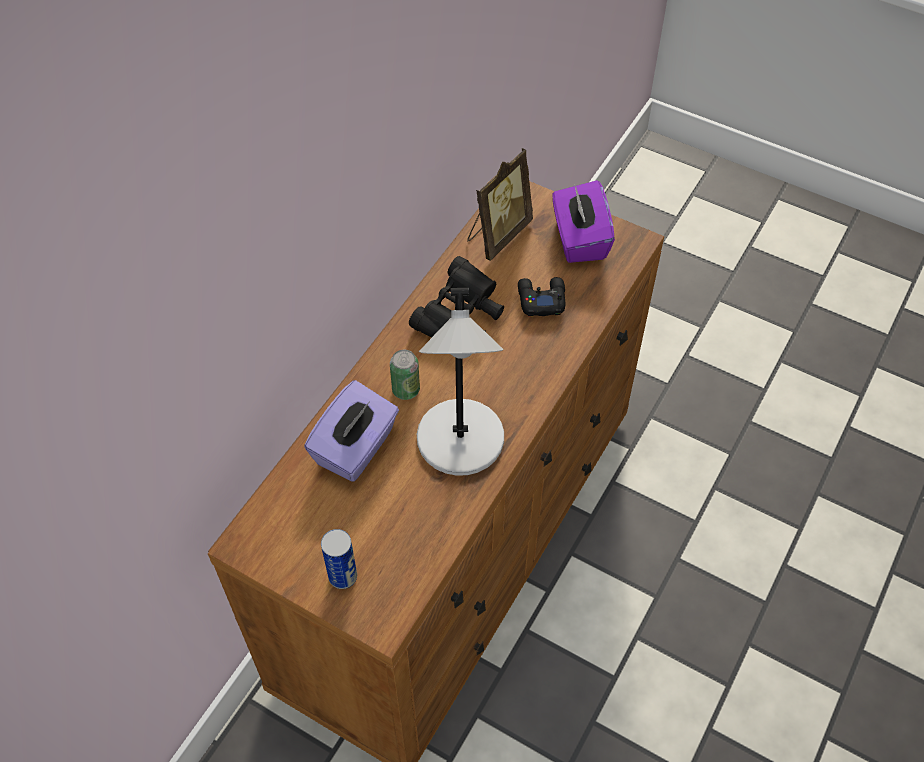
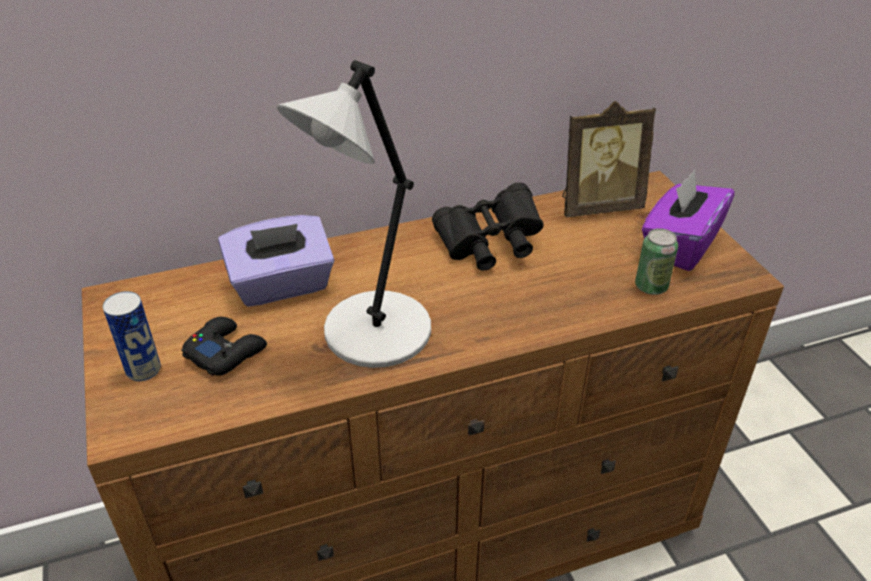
camera: 40 degrees right, 15 degrees down
can [390,350,420,400] -> can moved to [635,228,678,295]
black game controller [518,277,565,316] -> black game controller moved to [181,317,267,376]

